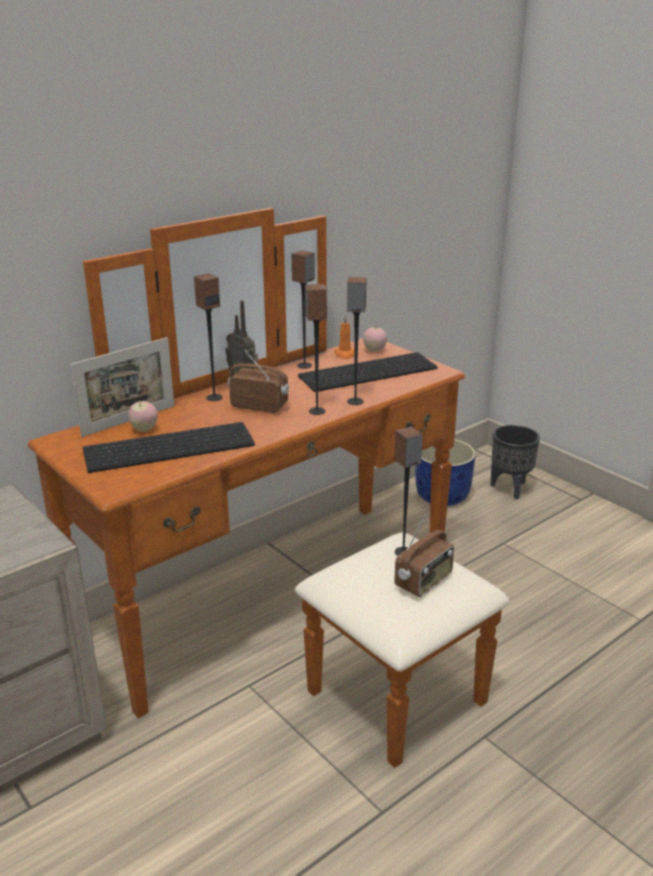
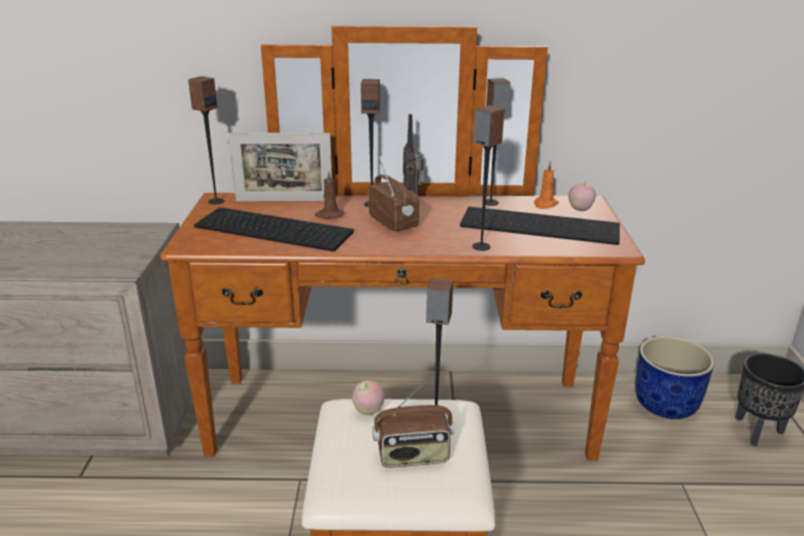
camera: 40 degrees right, 0 degrees up
apple [128,401,158,432] -> apple moved to [352,380,385,415]
speaker [305,284,327,415] -> speaker moved to [188,76,224,205]
none -> brown candle [315,170,344,219]

